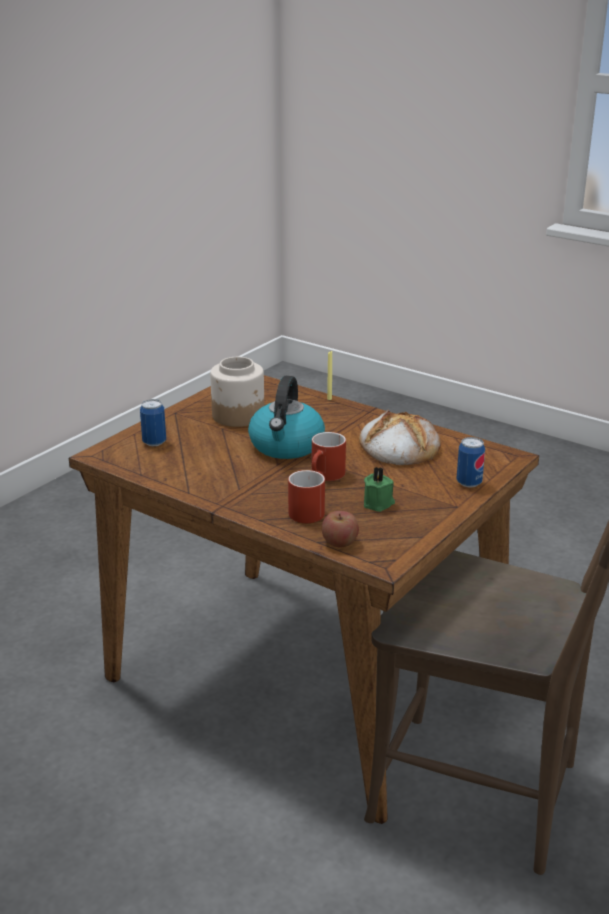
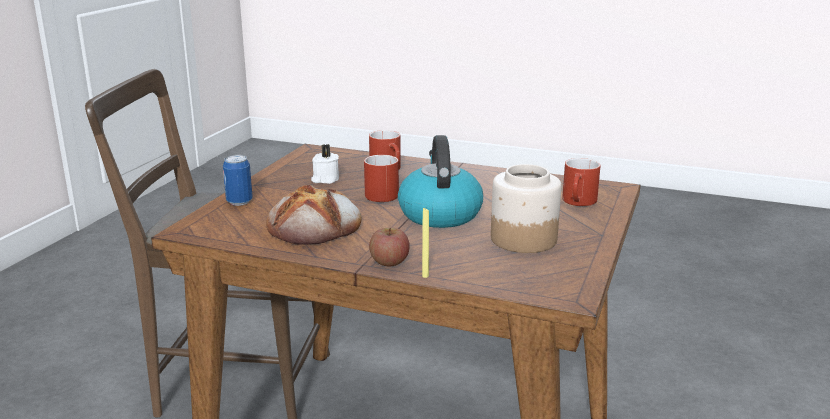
camera: 165 degrees right, 5 degrees down
can [140,399,166,446] -> red mug [562,158,601,206]
apple [322,511,359,547] -> apple moved to [369,228,410,267]
green candle [364,467,395,512] -> white candle [311,144,339,184]

